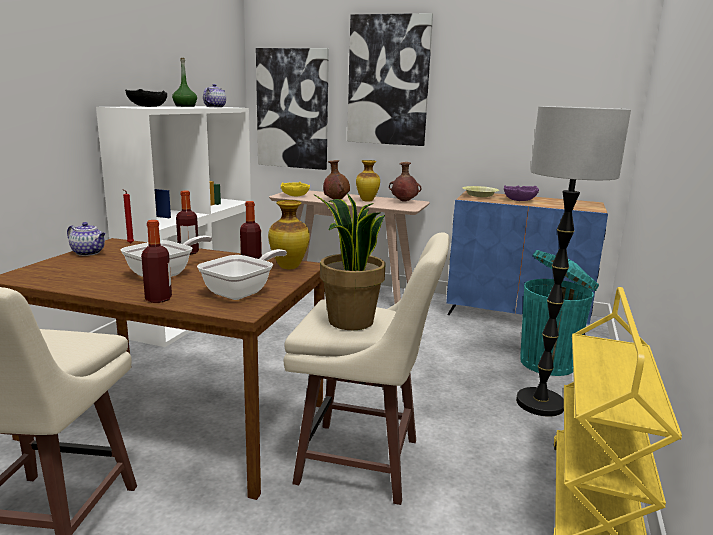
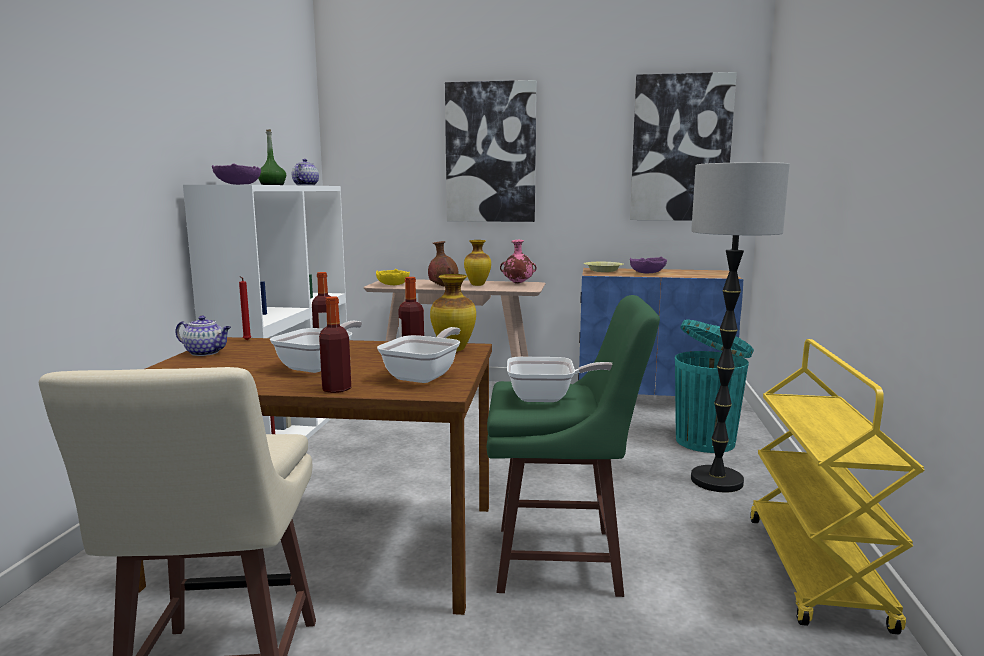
camera: 10 degrees left, 5 degrees down
black bowl [125,89,167,107] -> purple bowl [212,163,261,185]
picture [256,48,329,170] -> picture moved to [630,72,737,221]
beige stool [284,232,450,505] -> green stool [487,295,660,597]
potted plant [315,193,386,330] -> frying pan [507,357,612,402]
brown vase [389,162,422,202] -> pink vase [500,240,537,284]

